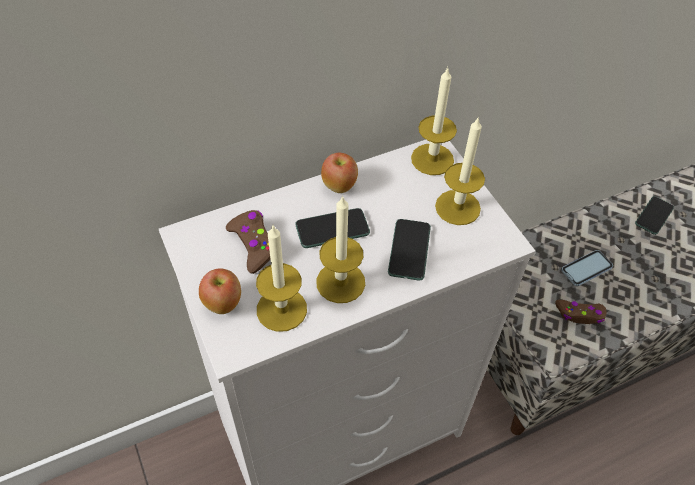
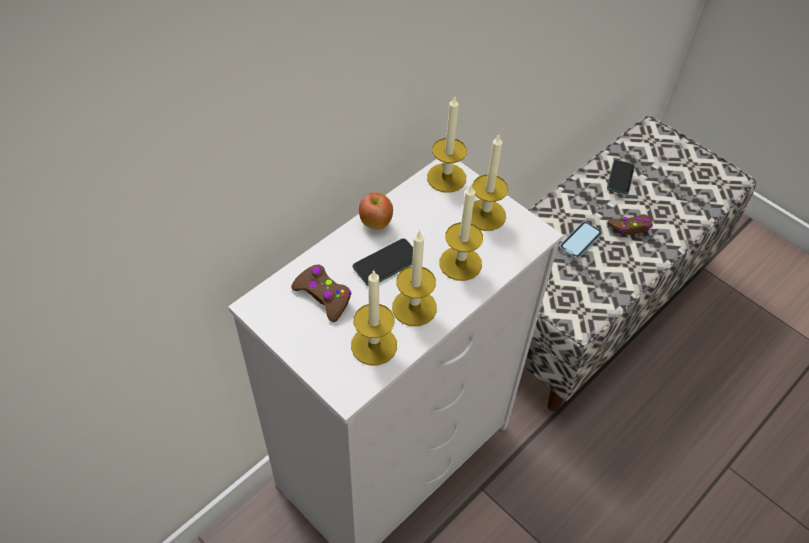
camera: 20 degrees left, 0 degrees up
apple [199,268,241,314] -> none
phone [388,219,431,280] -> candle [439,183,483,281]
brown game controller [555,300,607,324] -> brown game controller moved to [608,214,653,235]

